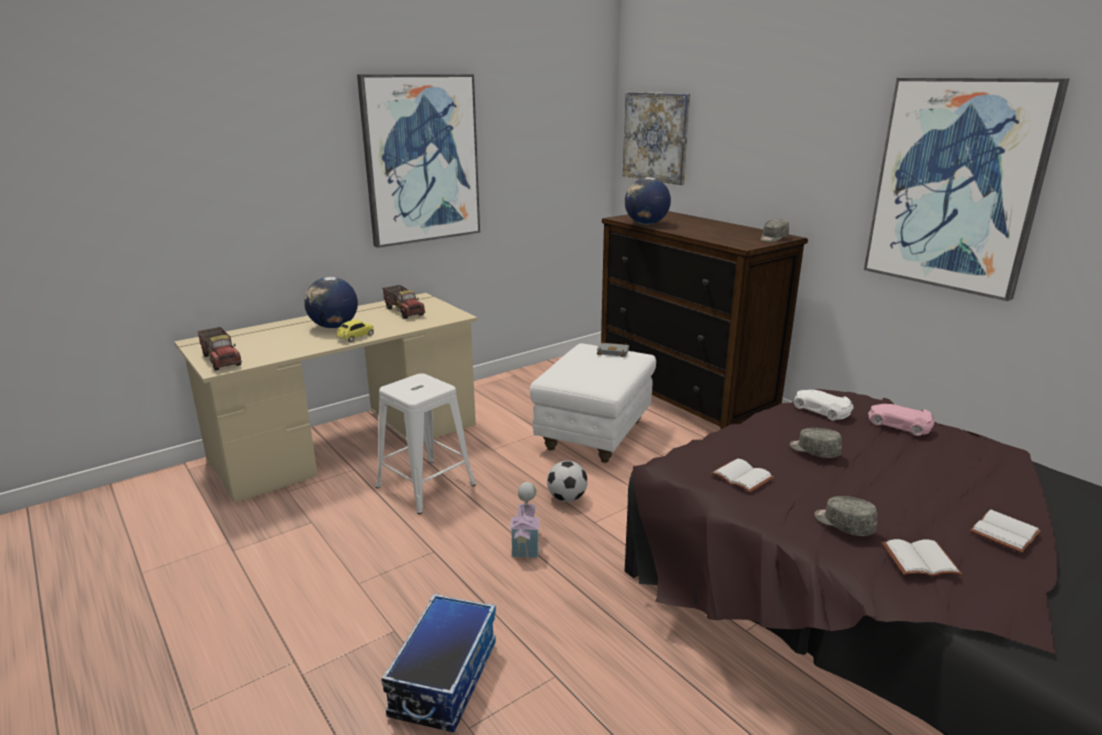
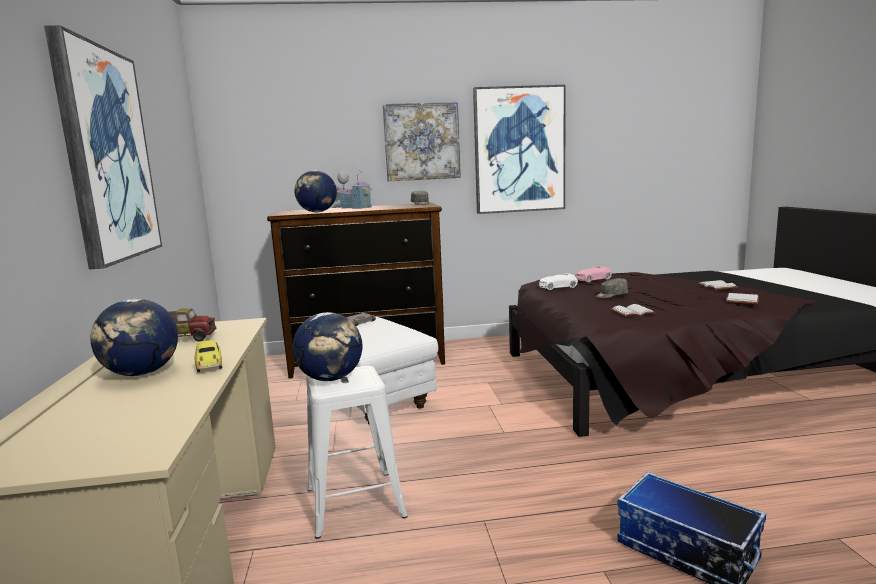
camera: 60 degrees left, 10 degrees down
toy truck [197,327,242,371] -> none
toy house [510,482,540,562] -> toy house moved to [337,169,373,209]
football [547,461,588,502] -> none
picture [623,92,690,185] -> picture moved to [383,102,461,181]
grey cap [814,496,877,536] -> none
none -> globe [293,312,362,381]

